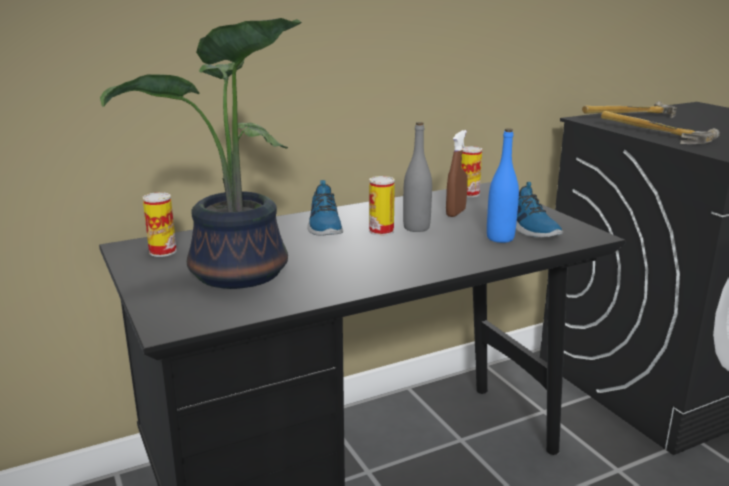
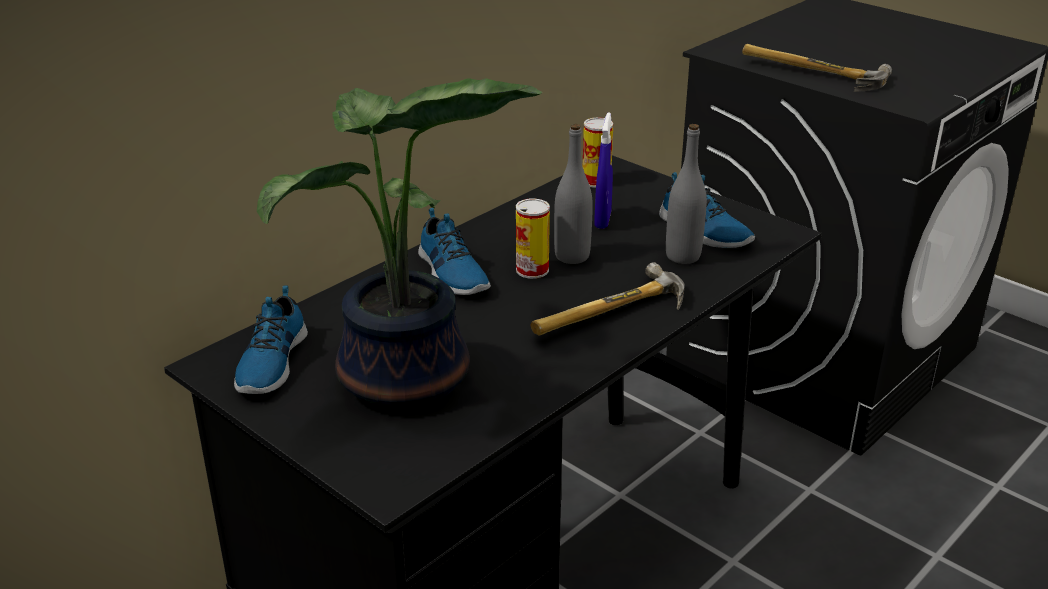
camera: 20 degrees left, 10 degrees up
can [143,192,177,257] -> shoe [234,286,308,394]
brown spray bottle [446,130,468,217] -> blue spray bottle [594,112,613,229]
blue bottle [487,128,519,243] -> grey bottle [666,124,707,264]
hammer [582,101,677,118] -> hammer moved to [531,262,685,336]

